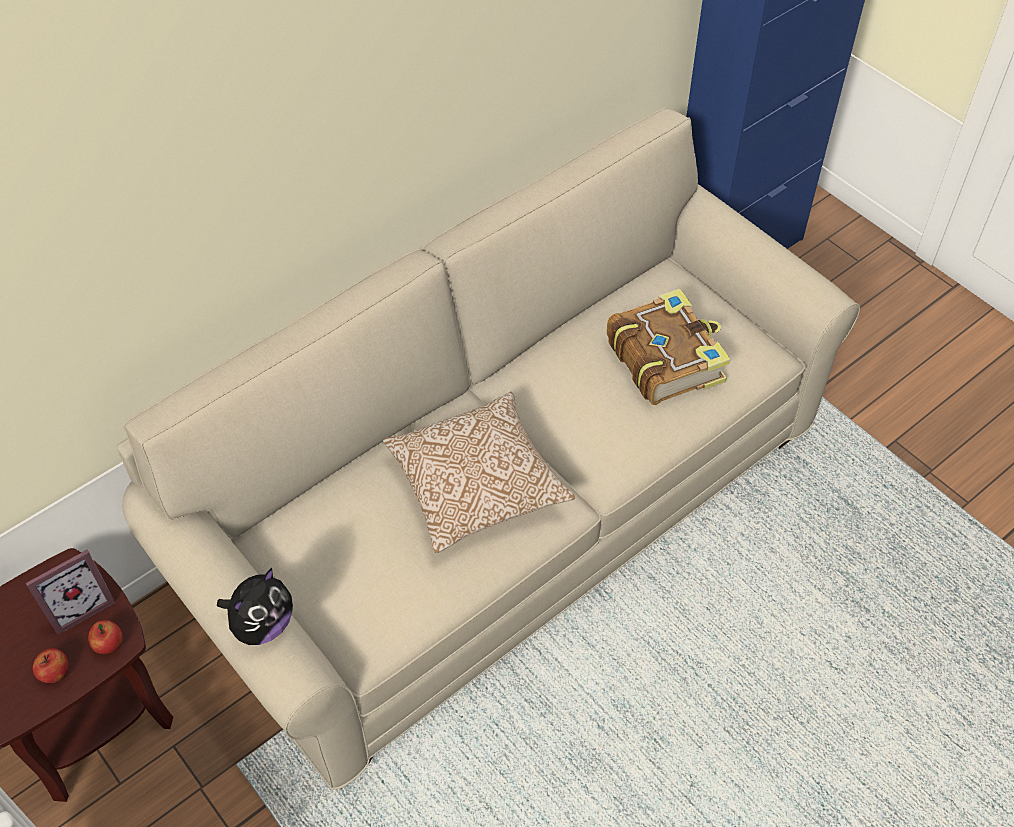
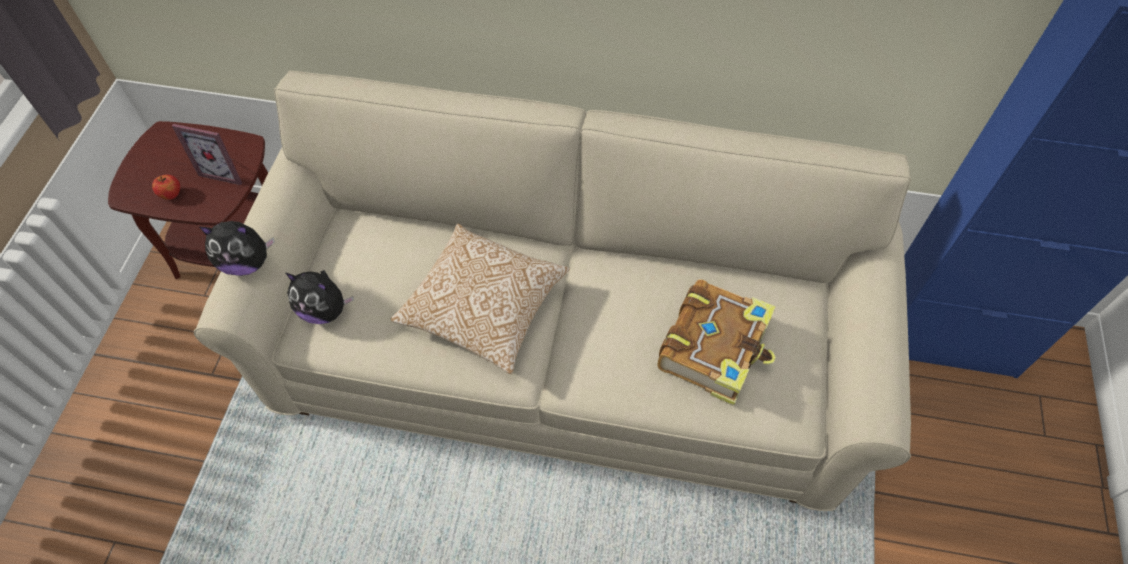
camera: 50 degrees right, 5 degrees up
apple [88,620,123,654] -> none
none -> plush toy [286,270,354,324]

